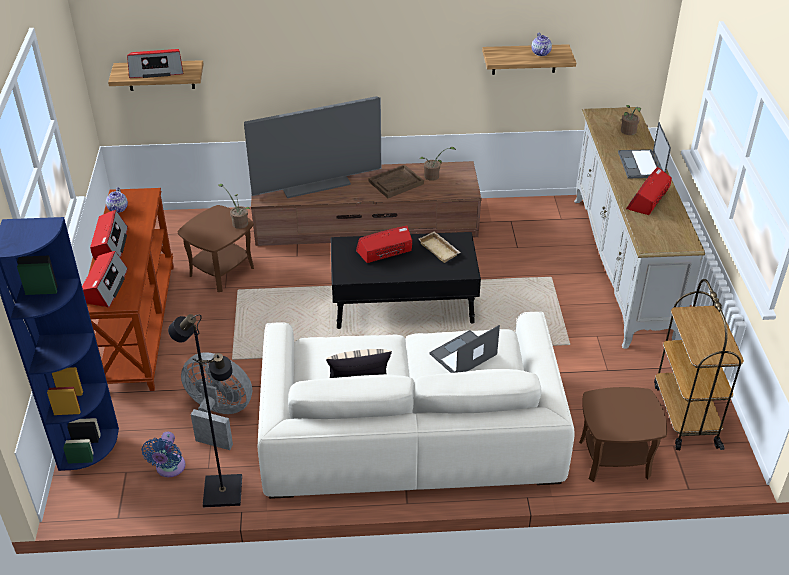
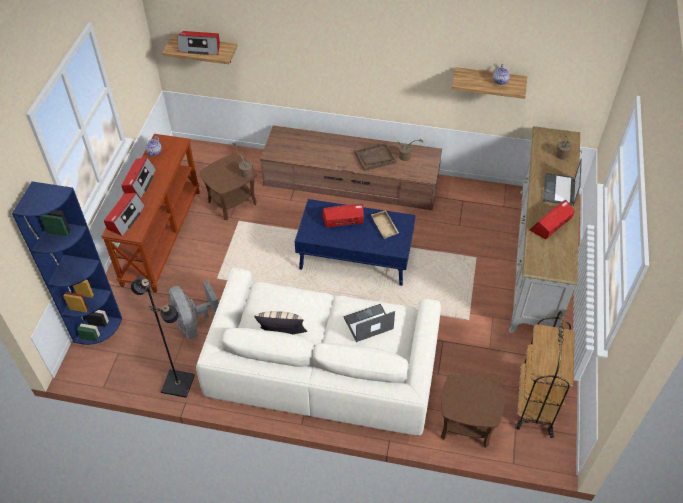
camera: 15 degrees right, 10 degrees up
blue fan [142,431,186,477] -> none
grey fan [181,352,252,450] -> grey fan turned 150 degrees counterclockwise [168,280,219,339]
television [244,96,381,198] -> none
black coffee table [331,232,481,329] -> blue coffee table [294,199,416,286]

